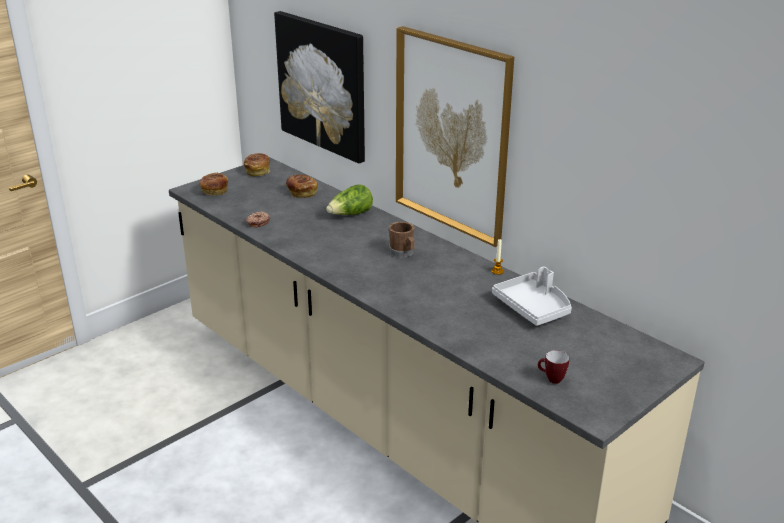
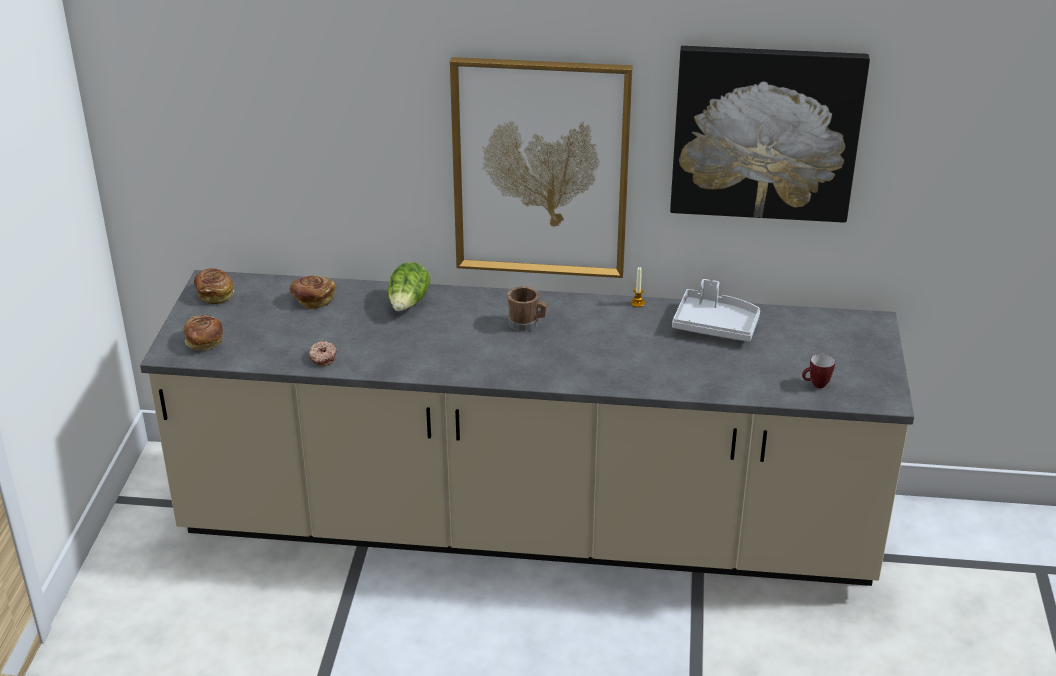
camera: 40 degrees left, 5 degrees up
picture [274,11,365,163] -> picture moved to [670,46,870,223]

